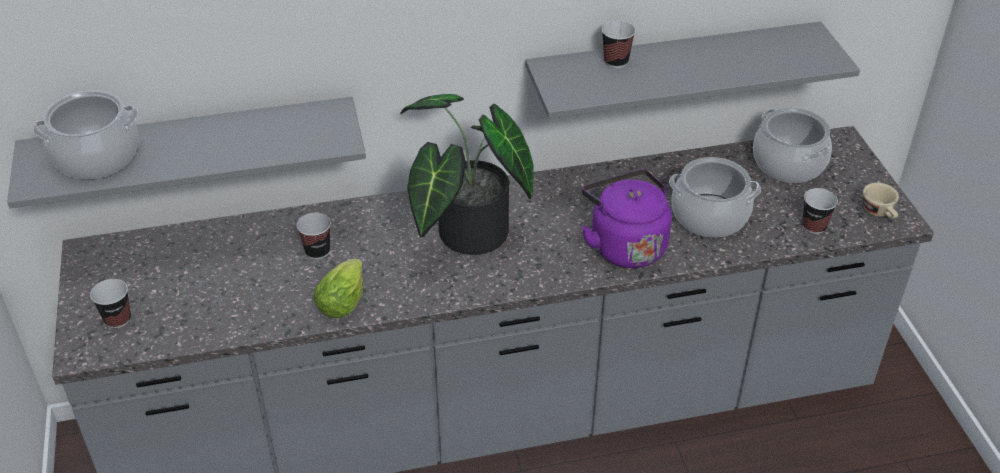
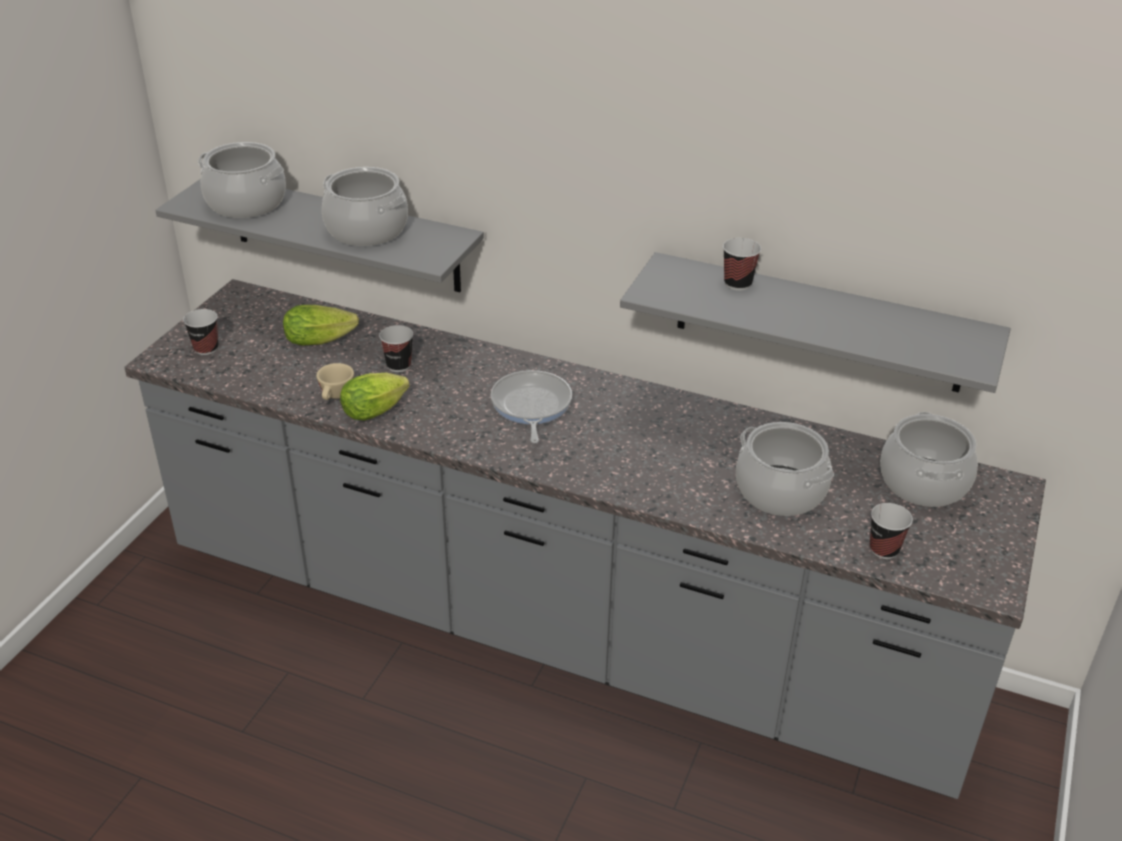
camera: 35 degrees right, 5 degrees down
potted plant [401,94,534,255] -> frying pan [490,370,572,443]
purple kettle [582,169,672,268] -> none
beige cup [863,183,899,219] -> beige cup moved to [316,363,354,400]
none -> lettuce [283,305,359,346]
none -> cooking pot [322,167,408,246]

